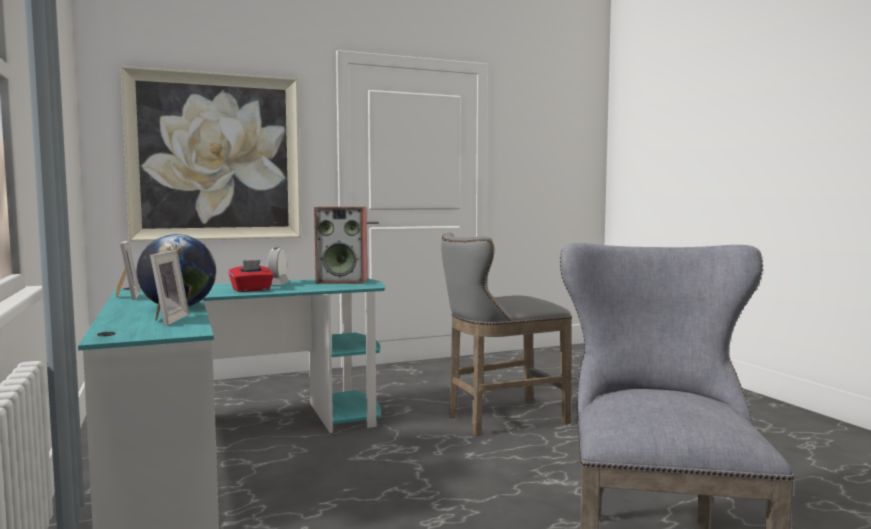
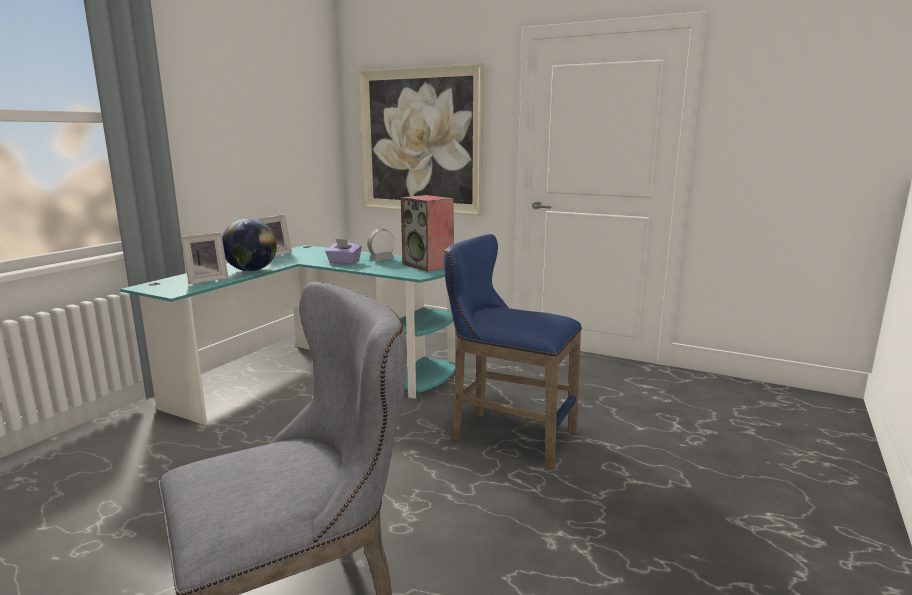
camera: 50 degrees right, 10 degrees up
red tissue box [228,260,274,292] -> purple tissue box [325,239,362,265]
grey stool [441,232,572,436] -> blue stool [444,234,582,470]

